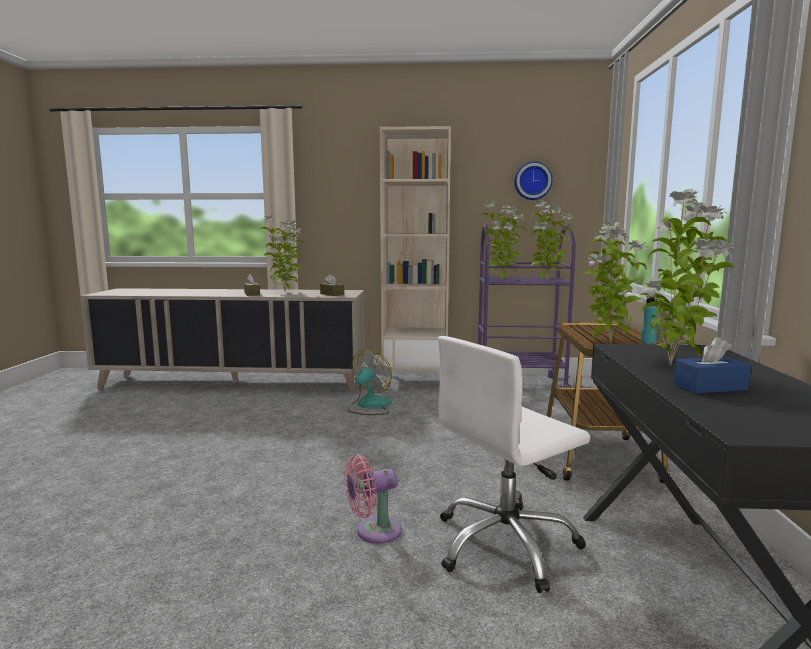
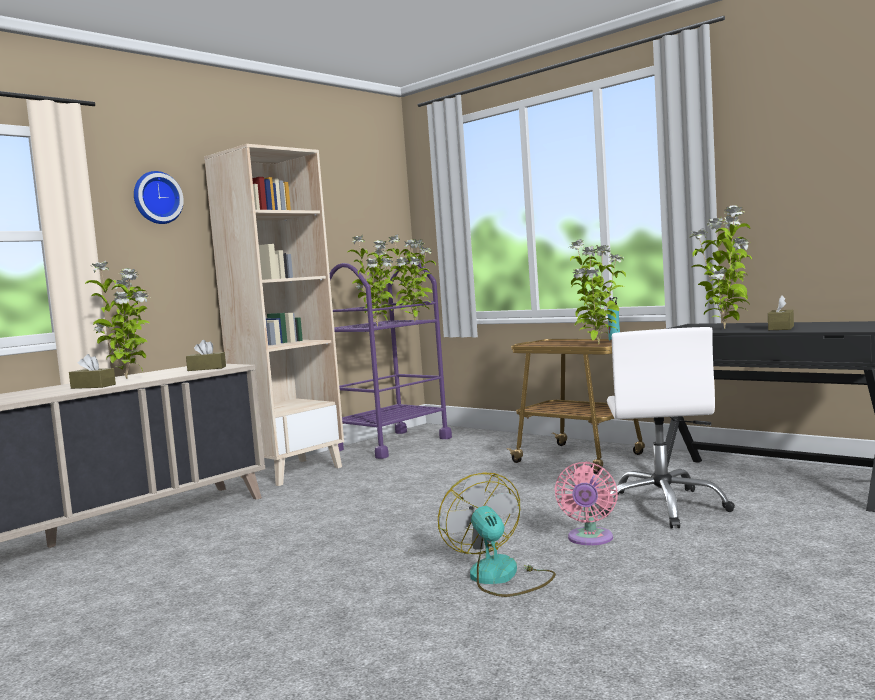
camera: 50 degrees left, 5 degrees down
fan [348,349,392,415] -> fan moved to [438,472,556,597]
wall clock [515,161,552,200] -> wall clock moved to [134,171,184,224]
blue tissue box [673,337,751,394] -> brown tissue box [768,295,794,330]

